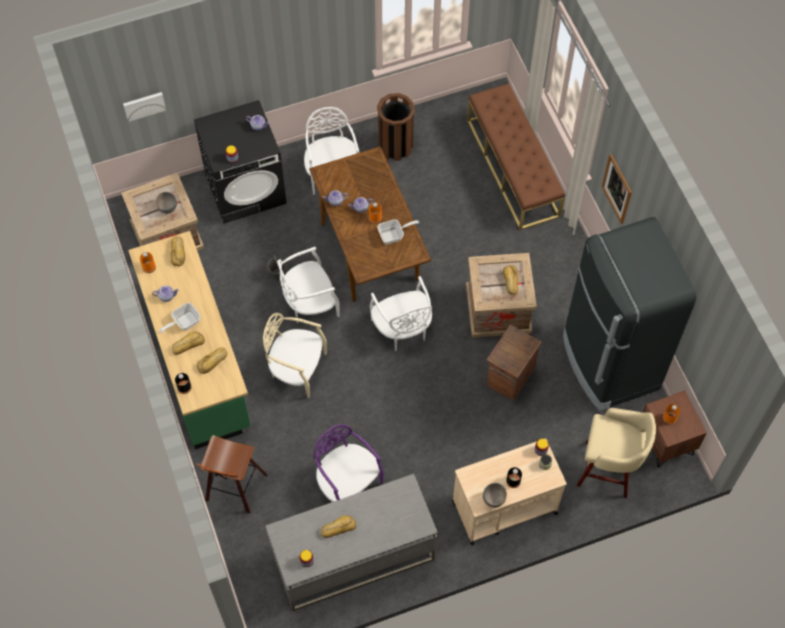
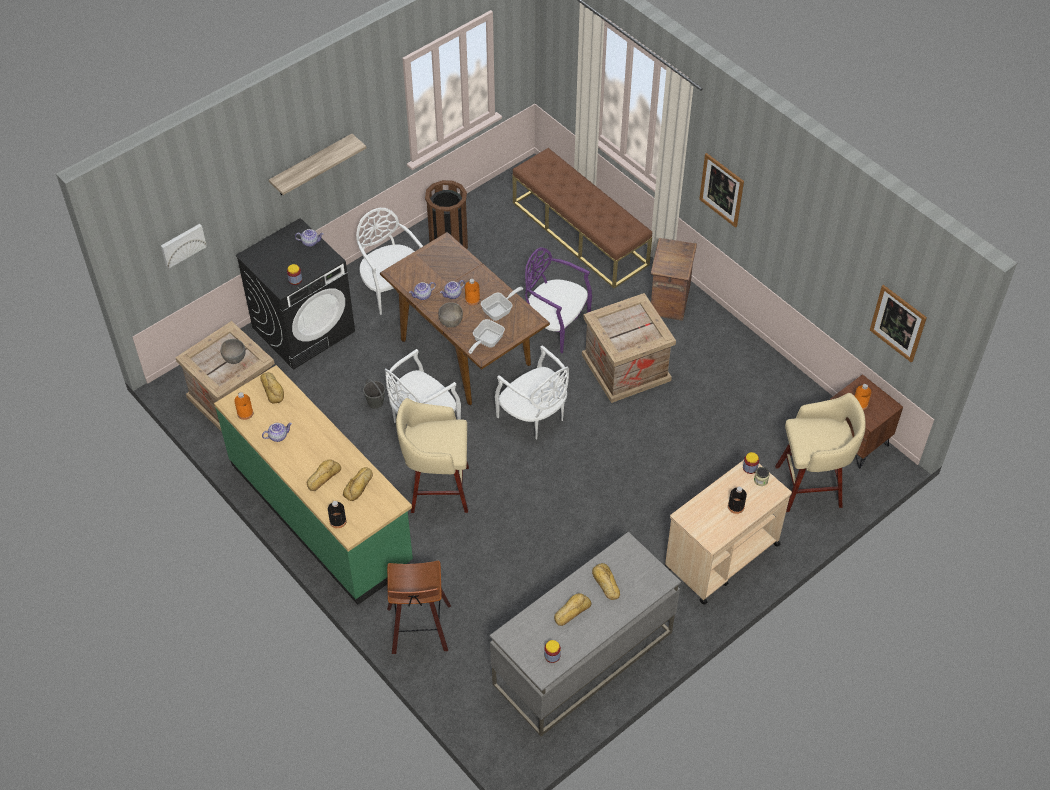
camera: 20 degrees left, 10 degrees down
frying pan [159,303,201,333] -> frying pan moved to [468,319,505,354]
beige chair [263,313,327,398] -> beige stool [396,398,469,513]
purple chair [314,424,384,502] -> purple chair moved to [525,247,592,353]
grey bowl [483,483,507,508] -> grey bowl moved to [438,302,463,328]
crate [486,325,542,401] -> crate moved to [651,238,697,321]
bread [503,265,518,295] -> bread moved to [592,563,620,600]
black fridge [563,217,696,411] -> none
none -> shelf [269,134,366,195]
none -> picture [870,285,927,363]

